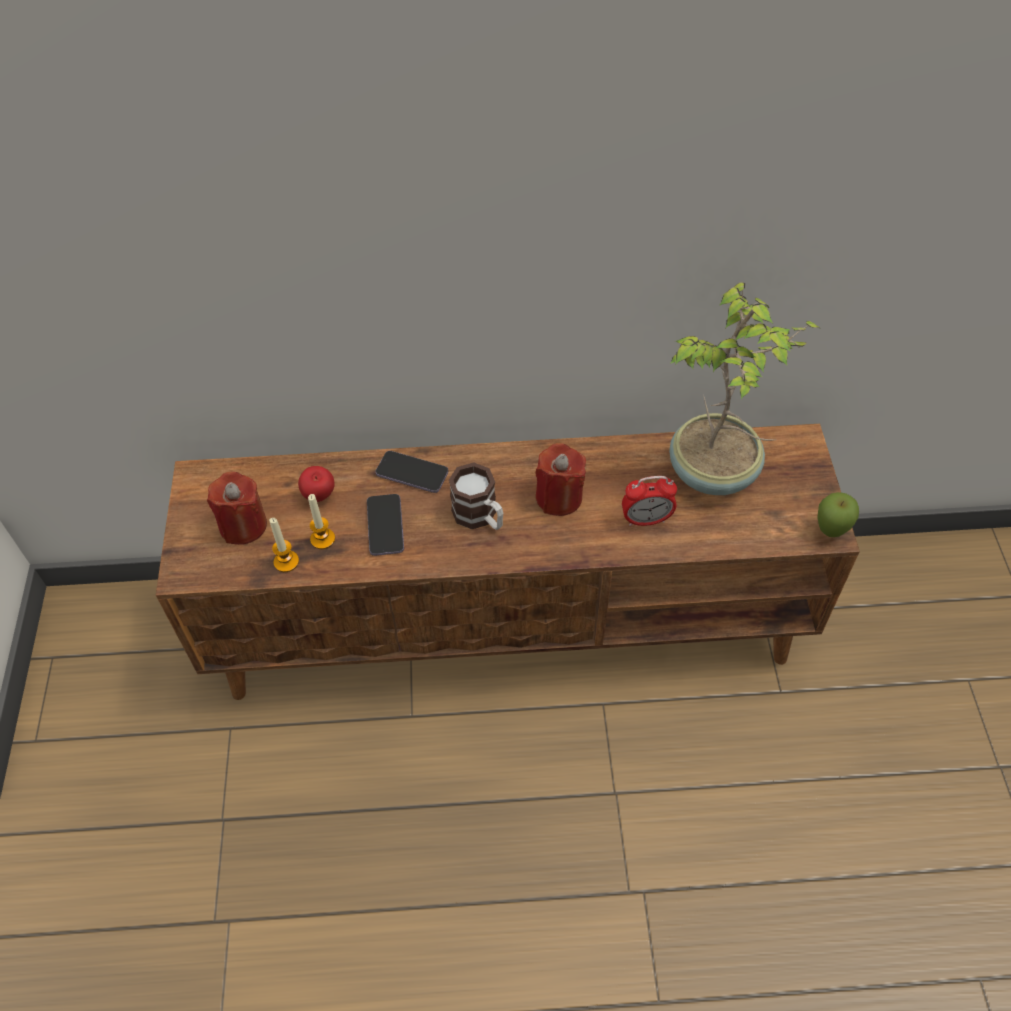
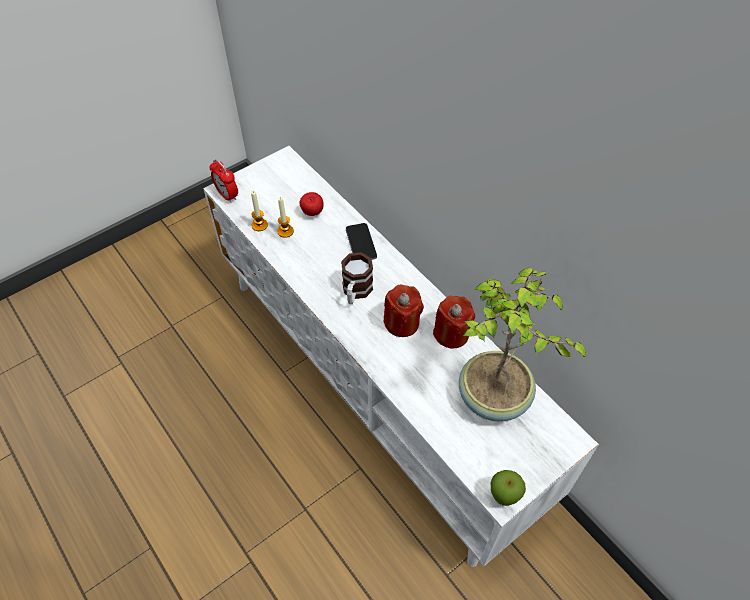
camera: 55 degrees right, 0 degrees up
brown tv stand [156,424,860,700] -> white tv stand [203,146,599,567]
red candle [207,472,267,545] -> red candle moved to [433,296,475,348]
phone [367,494,404,556] -> none
alarm clock [622,476,677,526] -> alarm clock moved to [209,159,238,203]

